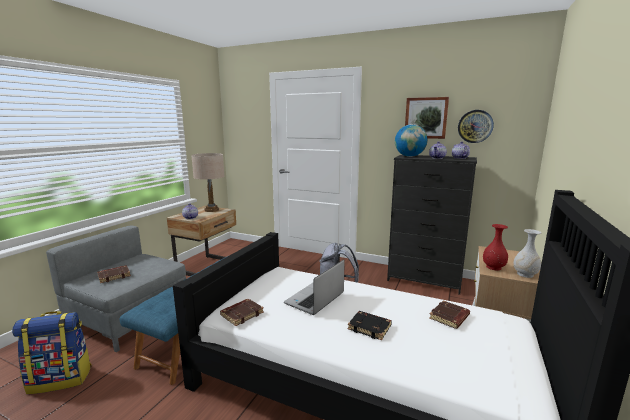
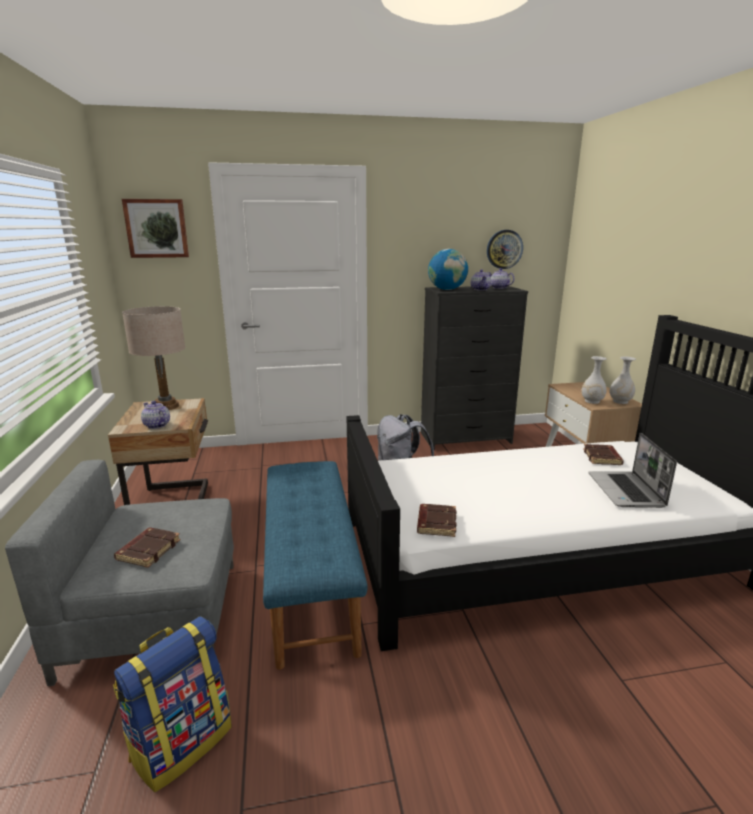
camera: 35 degrees left, 5 degrees up
laptop [284,260,345,315] -> laptop moved to [588,433,677,508]
black book [348,311,392,340] -> none
picture [405,97,449,139] -> picture moved to [122,199,189,258]
red vase [483,224,508,270] -> white vase [581,356,607,404]

